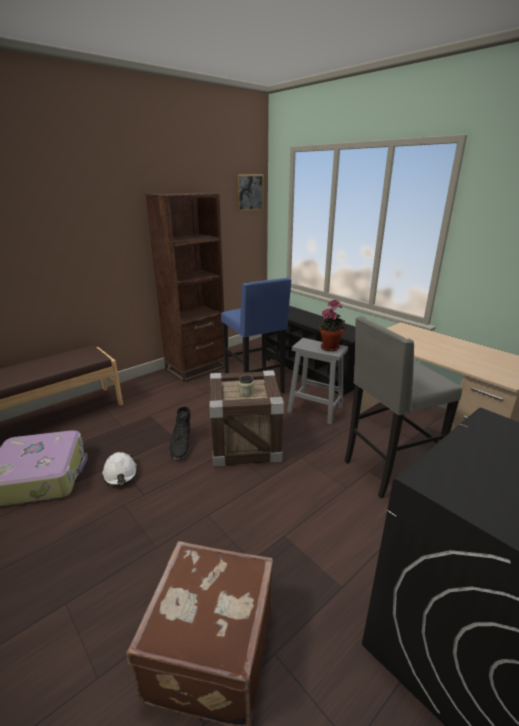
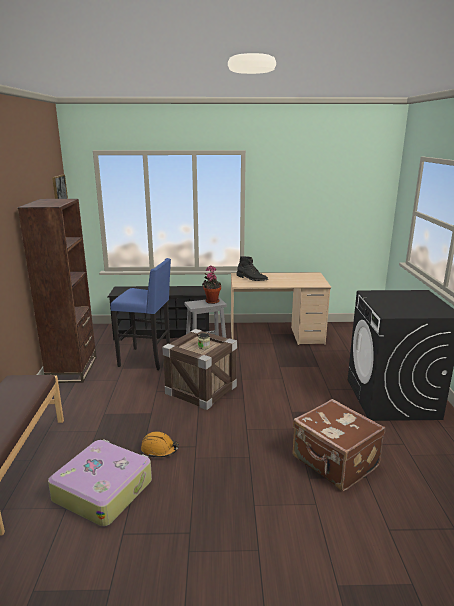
camera: 50 degrees left, 5 degrees down
white hard hat [102,452,138,486] -> orange hard hat [141,431,179,458]
black boot [169,406,190,460] -> black boot moved to [237,256,268,281]
grey stool [345,316,462,499] -> none

